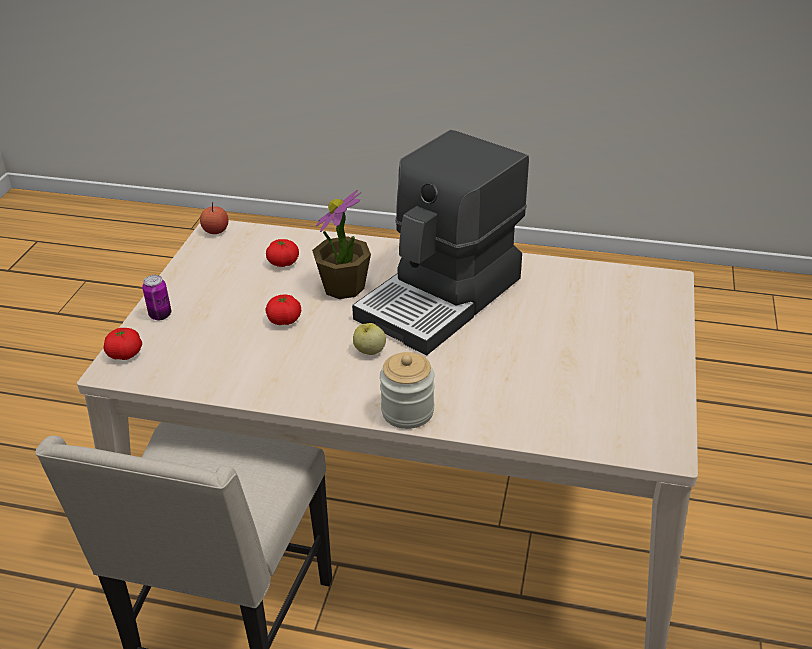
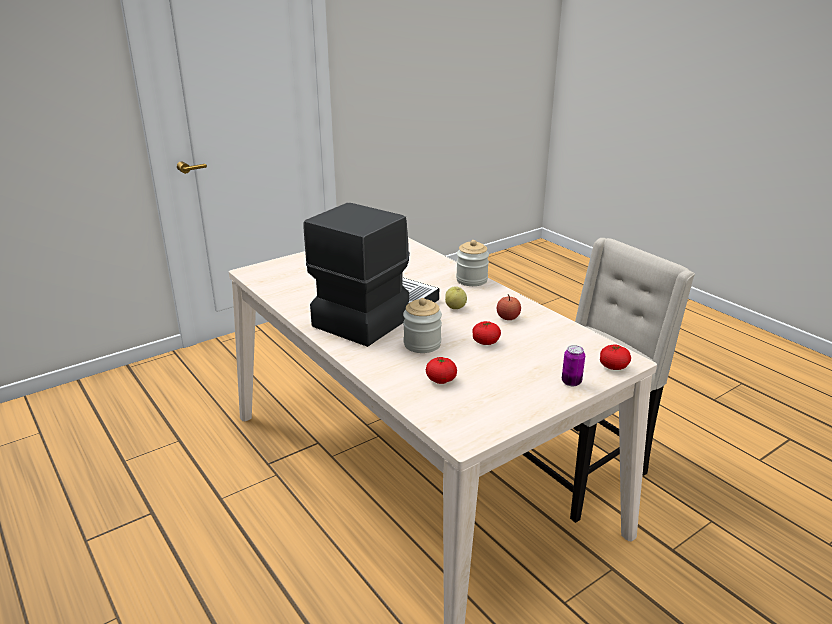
camera: 140 degrees left, 10 degrees down
apple [200,202,229,234] -> apple moved to [497,295,521,320]
potted plant [312,190,371,299] -> jar [403,298,442,353]
coffee machine [352,130,529,355] -> coffee machine turned 45 degrees counterclockwise [303,203,439,347]

